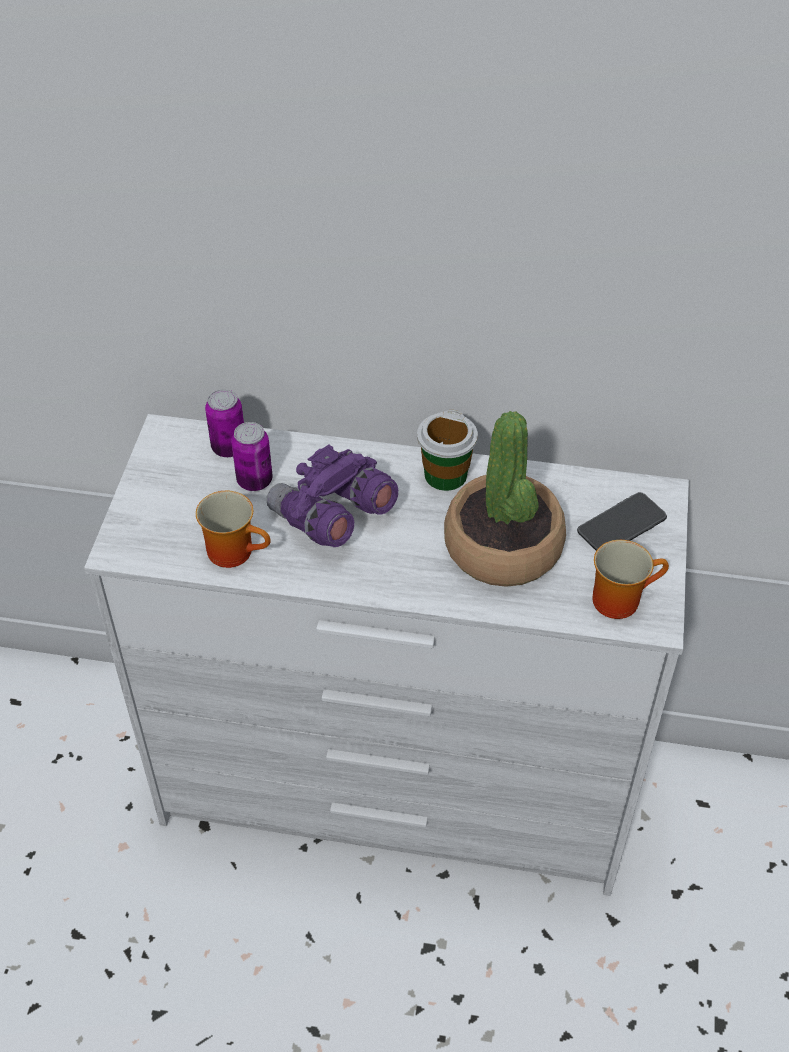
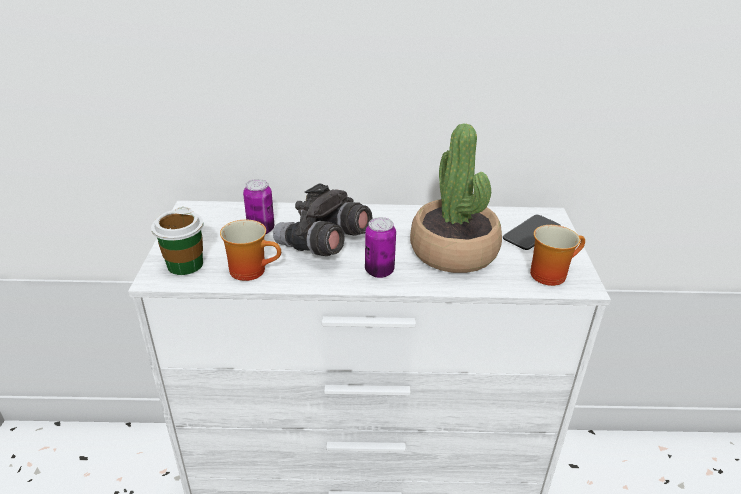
camera: 10 degrees left, 15 degrees down
can [205,389,244,457] -> can moved to [365,217,396,278]
purple binoculars [267,445,398,547] -> grey binoculars [273,183,372,256]
cup [417,410,478,491] -> cup moved to [151,207,203,275]

